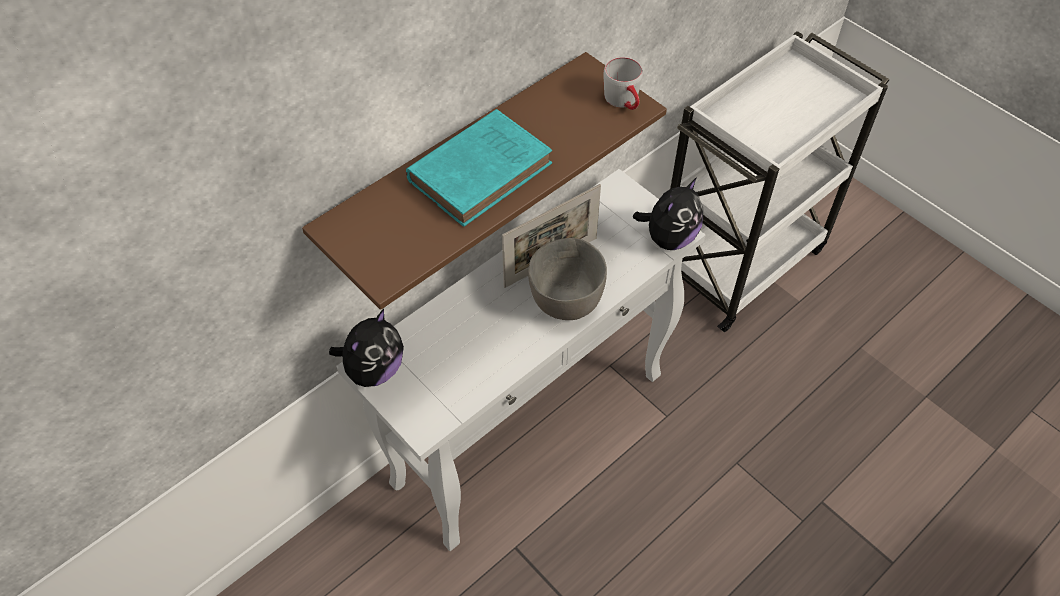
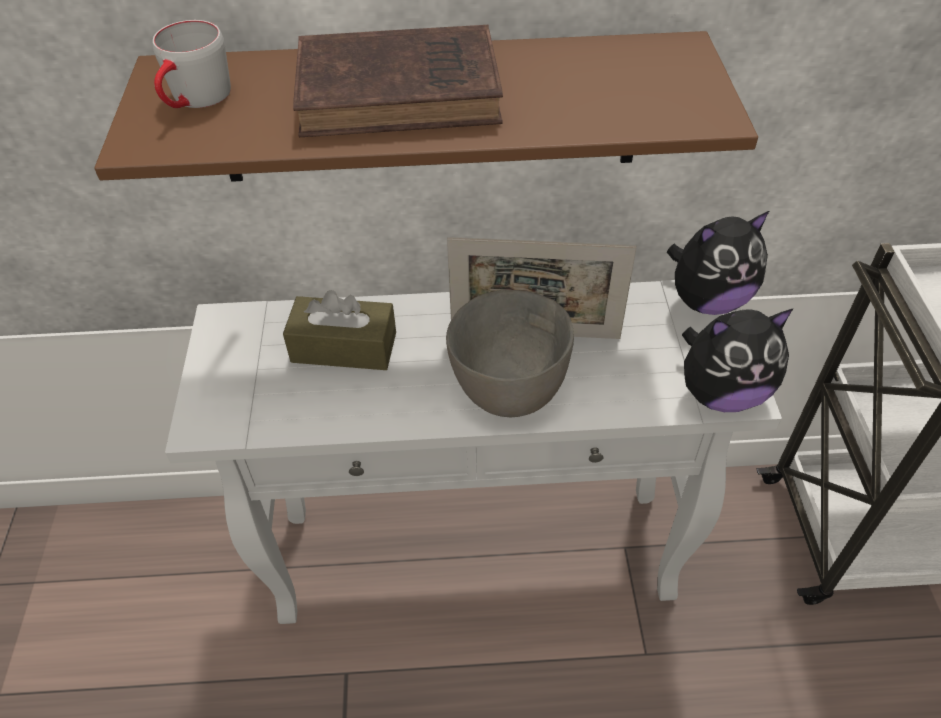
camera: 40 degrees right, 5 degrees down
plush toy [329,309,404,387] -> plush toy moved to [667,211,769,315]
turquoise book [406,109,552,227] -> brown book [293,25,503,137]
grey mug [603,57,643,110] -> grey mug moved to [153,20,231,108]
none -> brown tissue box [283,290,396,370]

